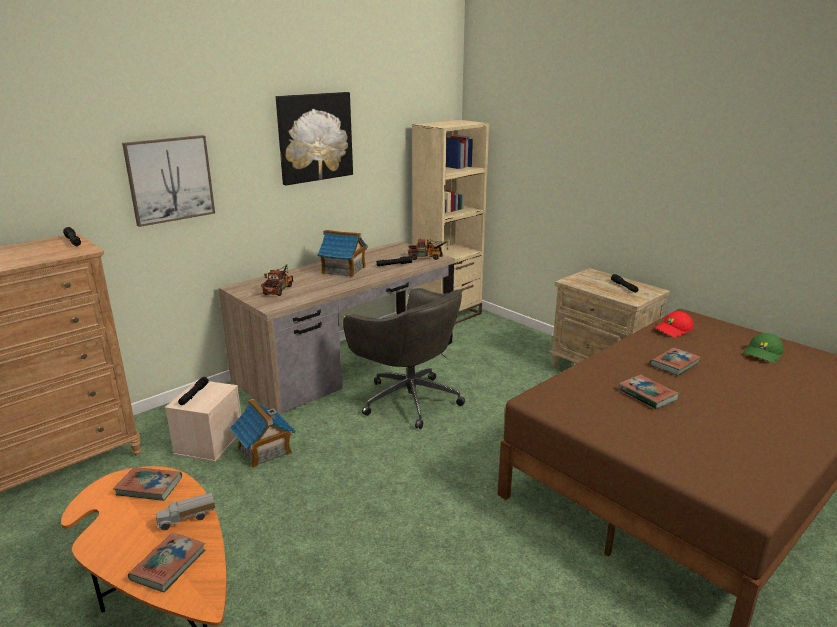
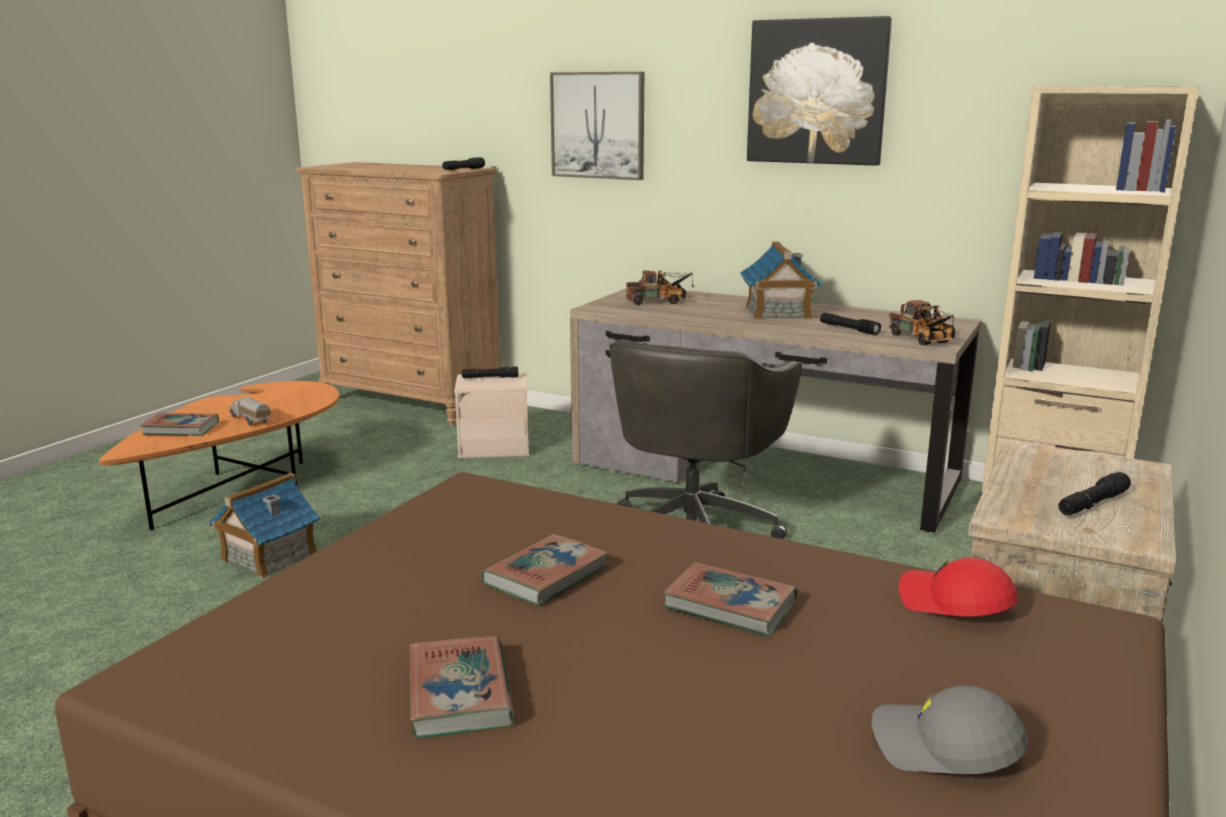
camera: 70 degrees right, 5 degrees down
book [114,467,182,501] -> book moved to [409,636,514,738]
toy house [230,399,295,468] -> toy house moved to [208,473,320,579]
green cap [743,333,784,363] -> grey cap [872,686,1028,774]

